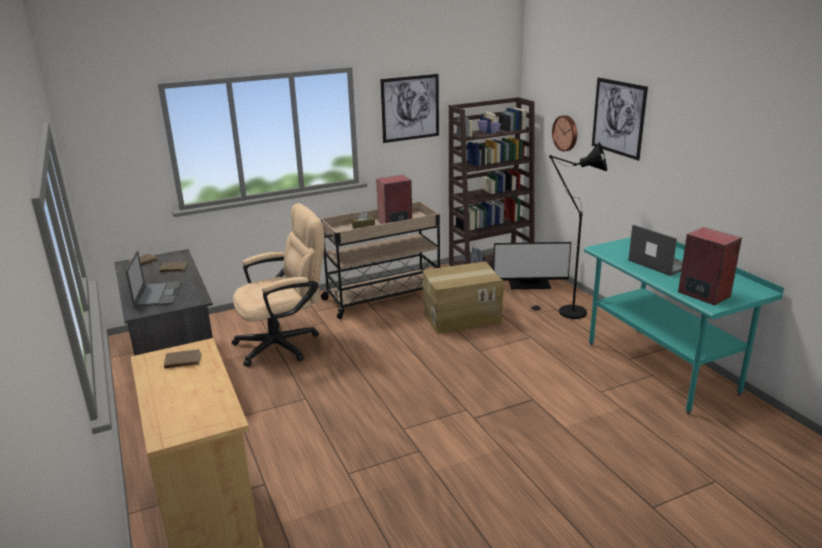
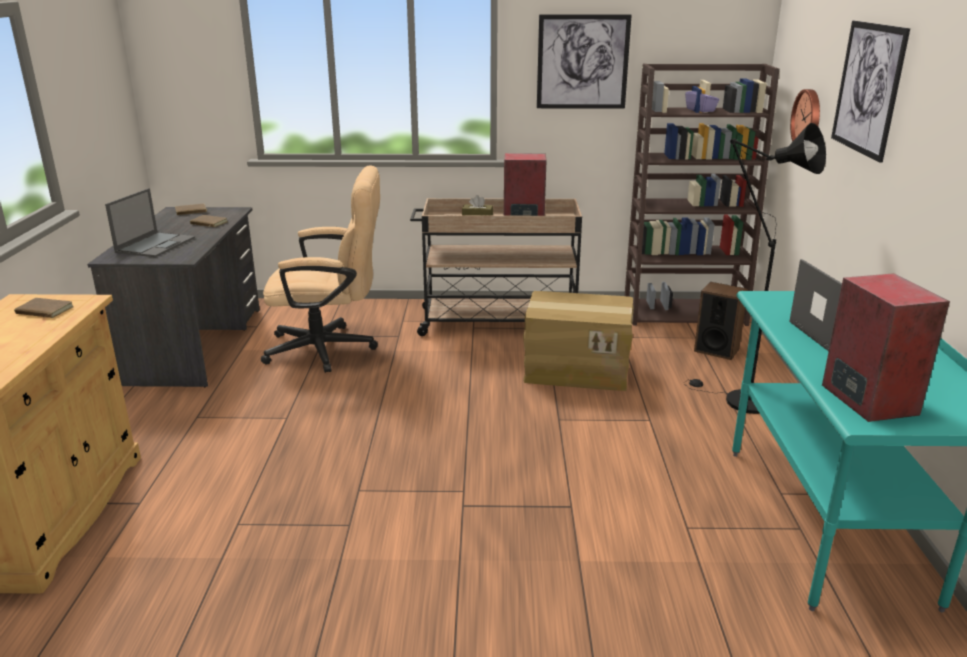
camera: 25 degrees right, 0 degrees up
monitor [493,242,571,289] -> speaker [694,282,748,360]

